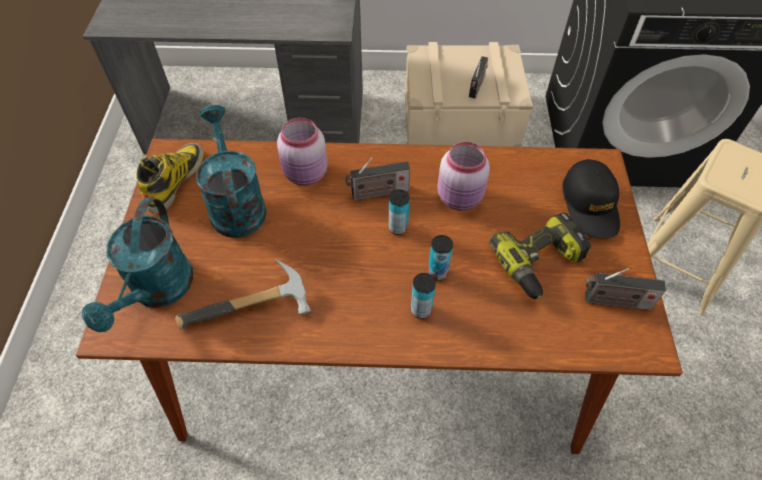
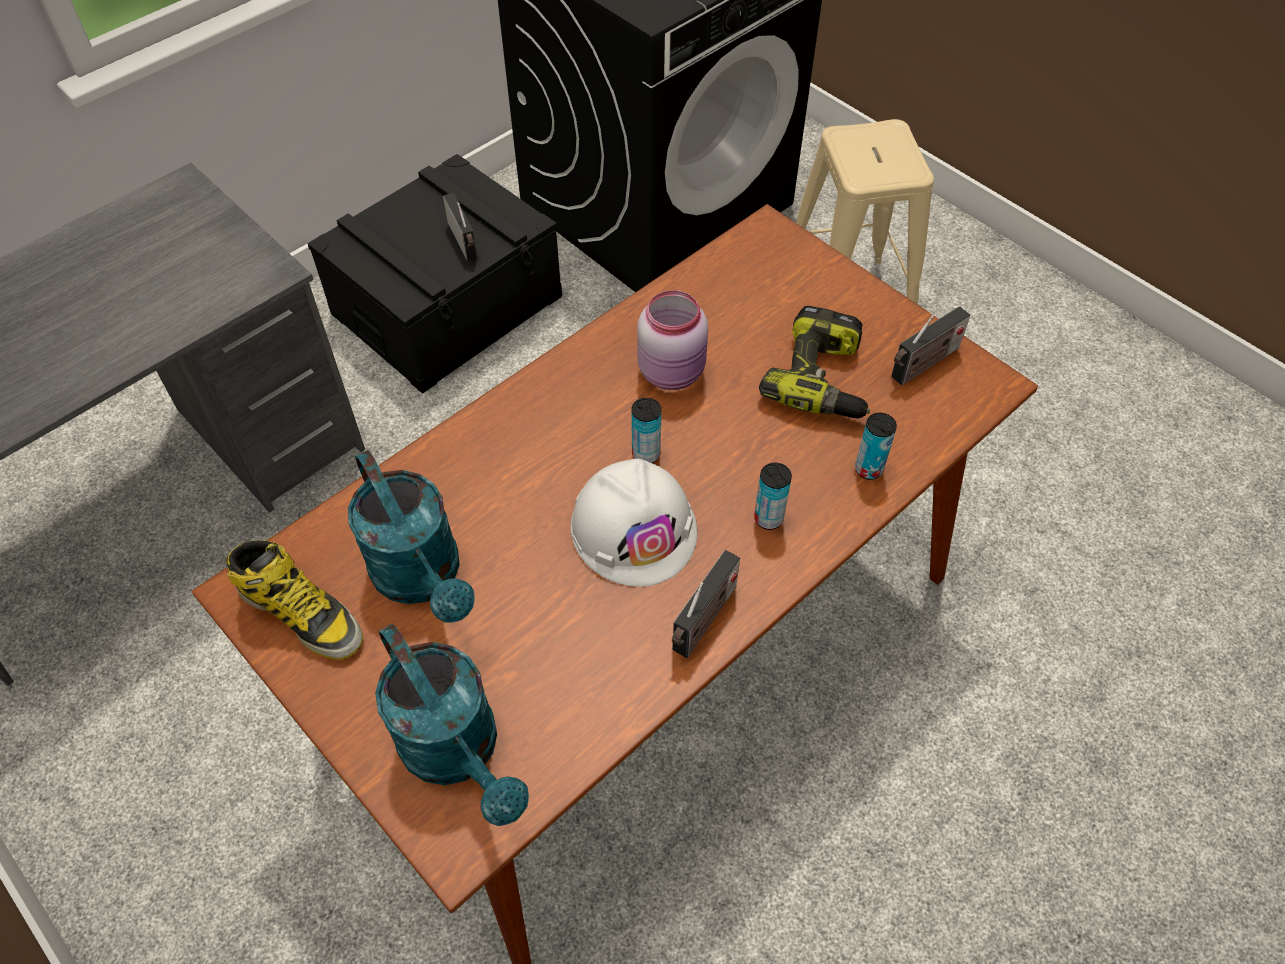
camera: 45 degrees left, 0 degrees up
boot [136,143,204,213] -> boot turned 150 degrees clockwise [225,540,363,660]
hammer [175,259,311,330] -> none
turquoise watering can [196,105,267,238] -> turquoise watering can turned 150 degrees counterclockwise [348,450,475,623]
pink jar [277,118,327,186] -> none
radio [345,157,410,200] -> radio moved to [672,550,740,658]
beige storage box [405,42,533,147] -> black storage box [307,154,562,394]
can [428,235,453,281] -> can moved to [855,413,897,480]
black cap [562,159,620,238] -> none
none -> white hard hat [571,459,697,587]

